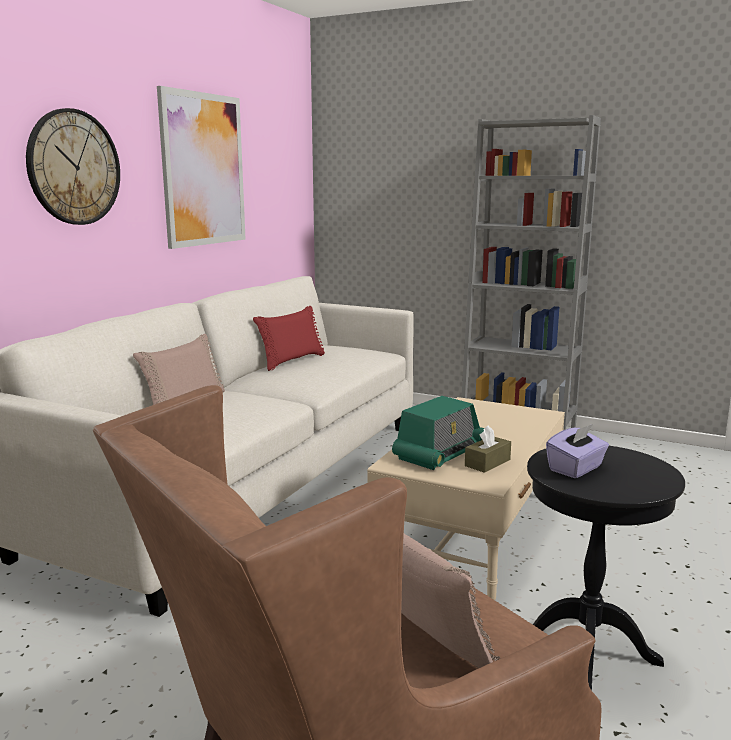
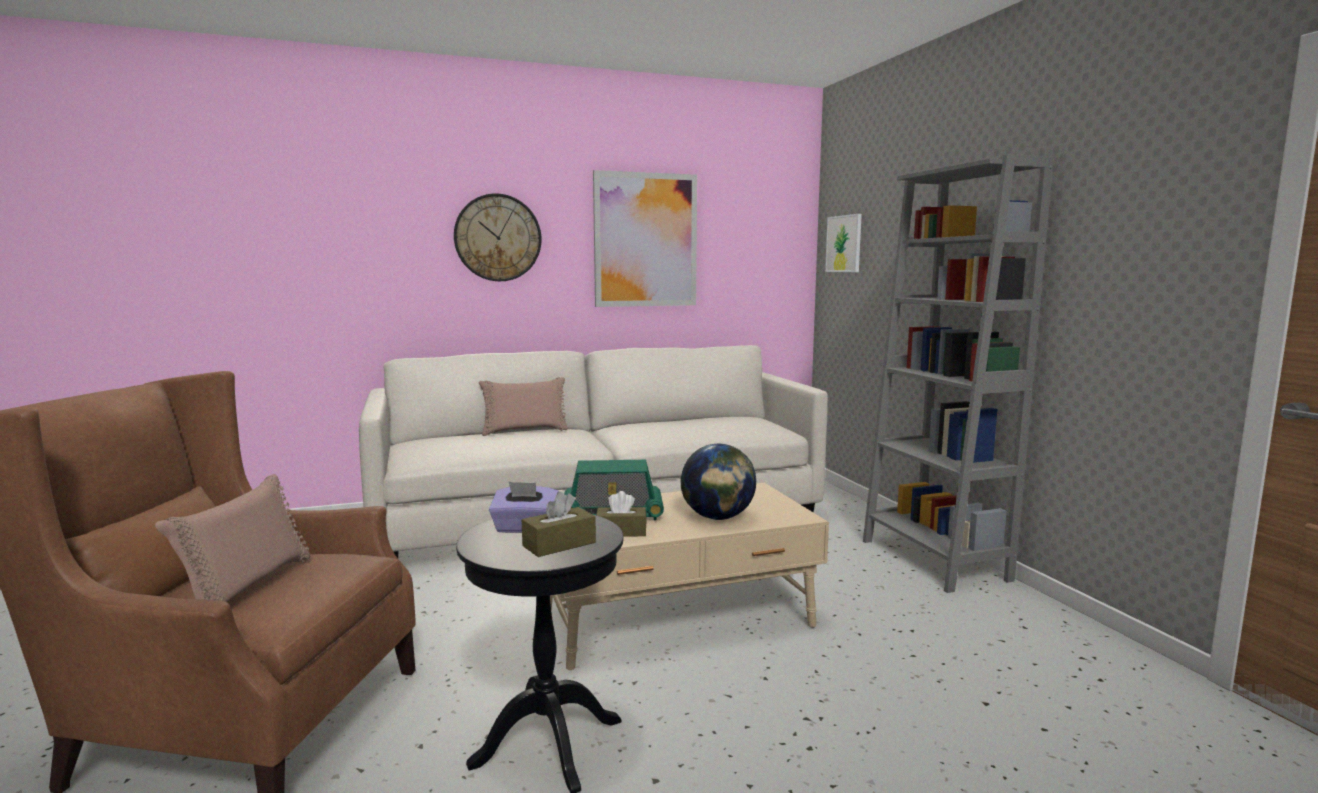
camera: 45 degrees right, 5 degrees down
red pillow [253,306,325,371] -> none
none -> brown tissue box [522,491,596,557]
none -> globe [680,444,756,520]
none -> picture [825,214,862,272]

